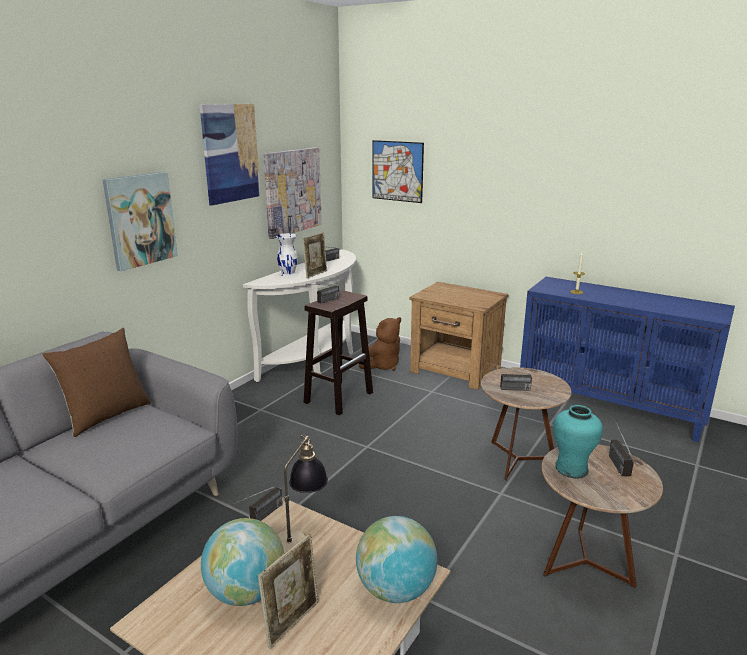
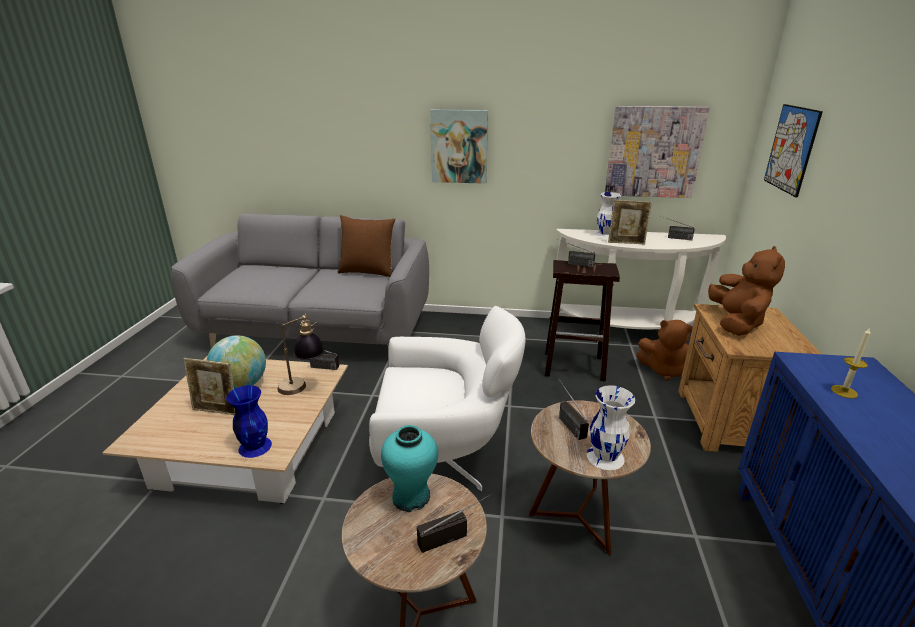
camera: 65 degrees right, 5 degrees up
picture [200,104,260,205] -> none
globe [356,516,437,603] -> blue vase [226,385,272,458]
none -> white armchair [369,306,526,491]
none -> white vase [587,385,635,470]
none -> brown plush toy [708,246,785,336]

